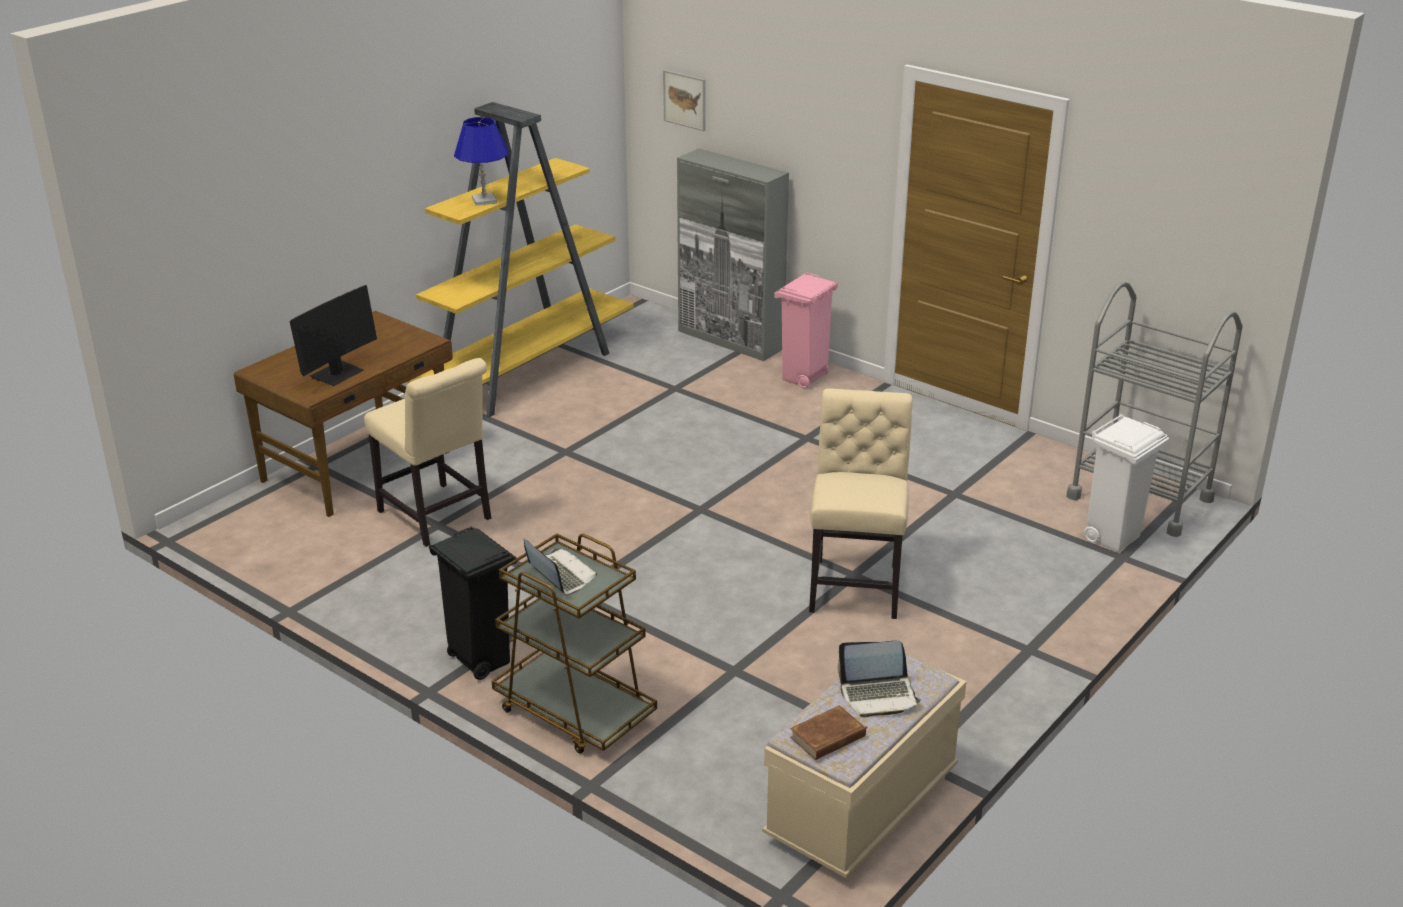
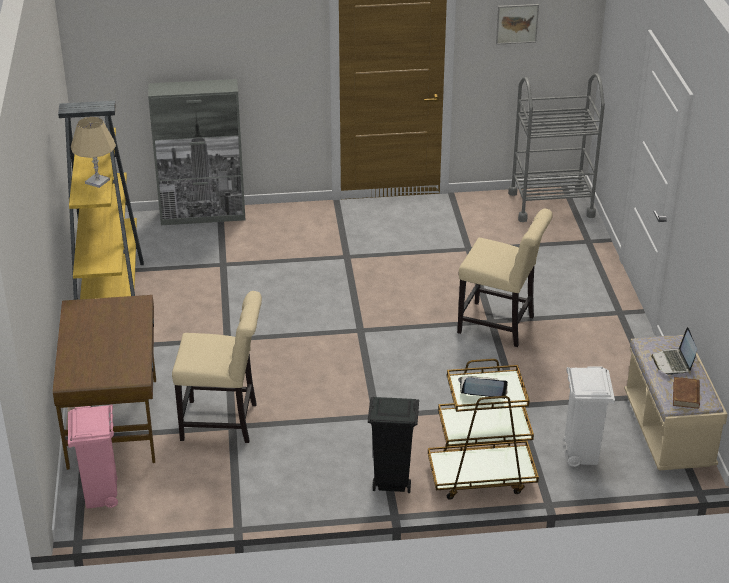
camera: 45 degrees left, 5 degrees up
monitor [290,285,377,386] -> none
blue table lamp [454,117,508,206] -> beige table lamp [71,117,116,188]
picture [663,70,706,131] -> picture moved to [496,4,539,45]
pink trash can [774,272,839,388] -> pink trash can moved to [68,404,118,509]
beige chair [809,388,913,619] -> beige chair turned 150 degrees clockwise [457,208,553,347]
laptop [837,641,921,717] -> laptop turned 135 degrees clockwise [651,327,697,375]
white trash can [1084,414,1169,552] -> white trash can moved to [564,366,615,467]

